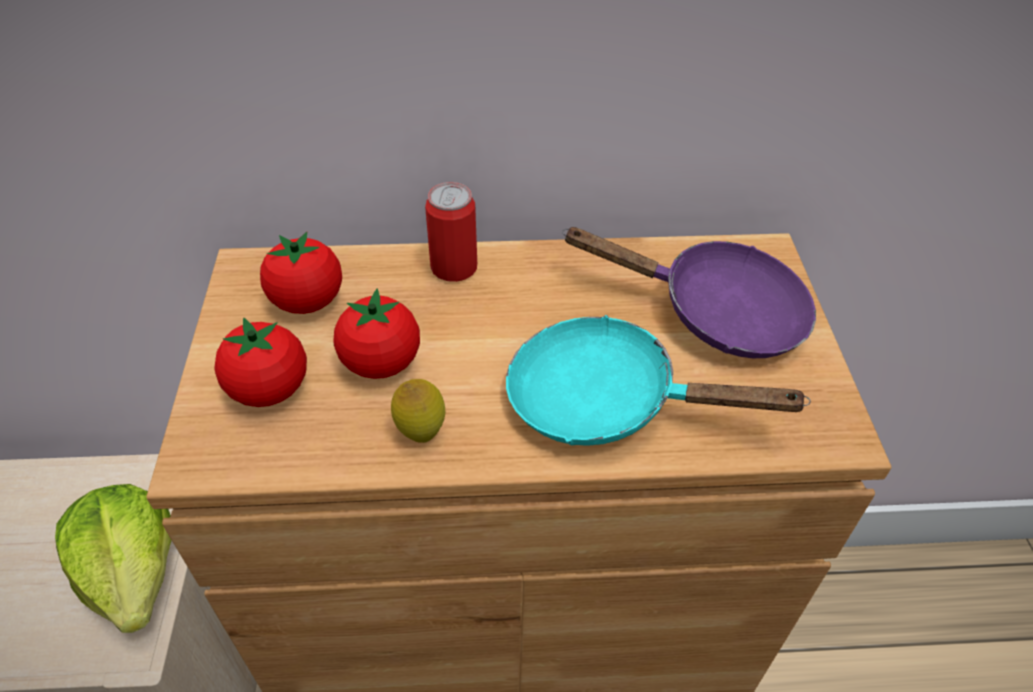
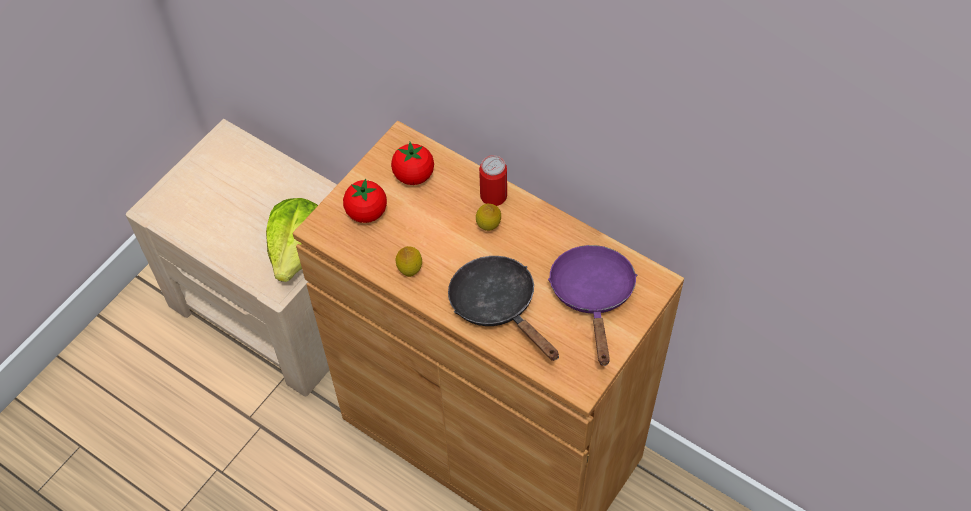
camera: 40 degrees right, 10 degrees up
tomato [333,289,420,379] -> none
turquoise frying pan [506,315,811,446] -> black frying pan [448,256,559,361]
purple frying pan [562,227,816,358] -> purple frying pan turned 150 degrees counterclockwise [548,245,637,366]
none -> lemon [476,204,501,231]

